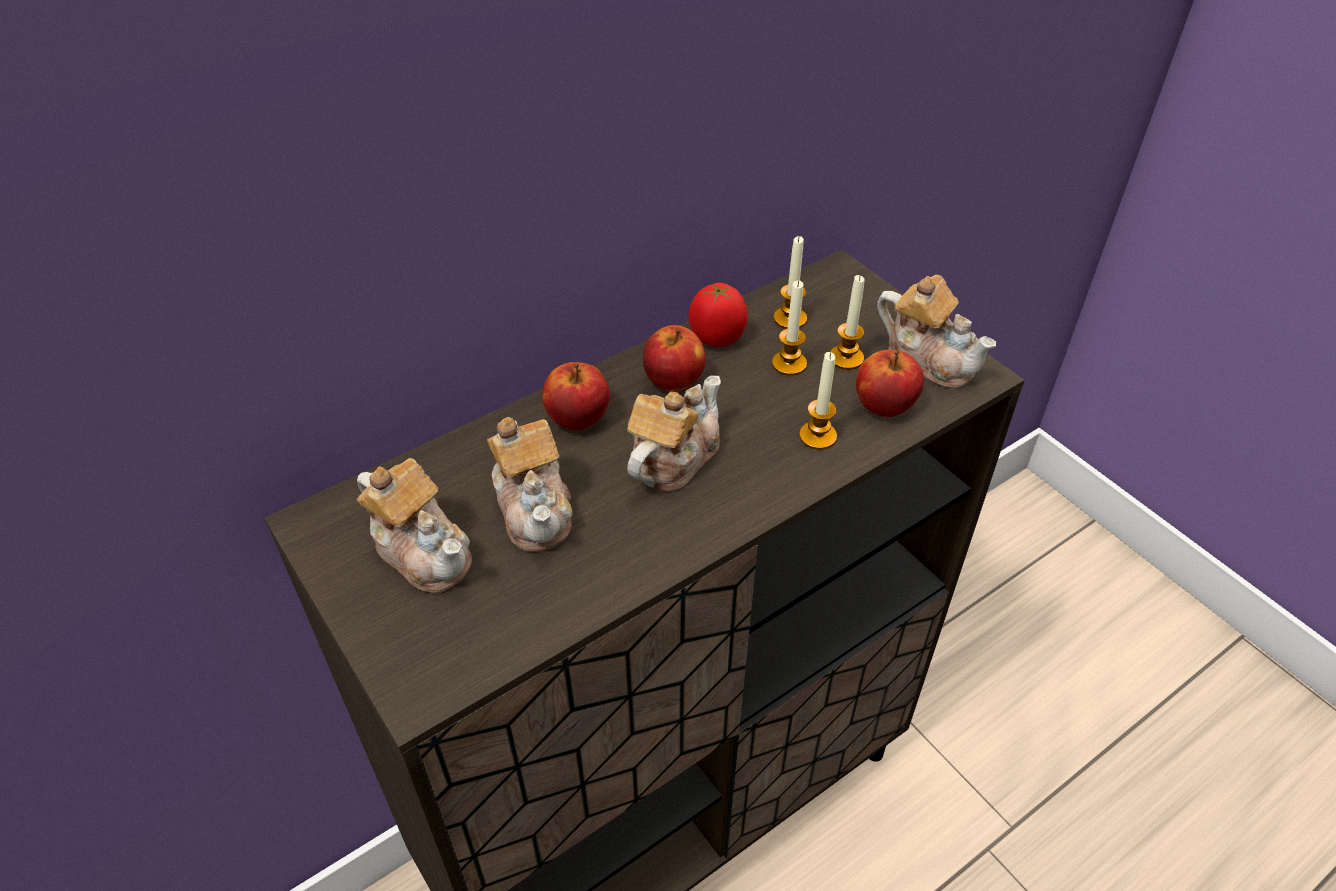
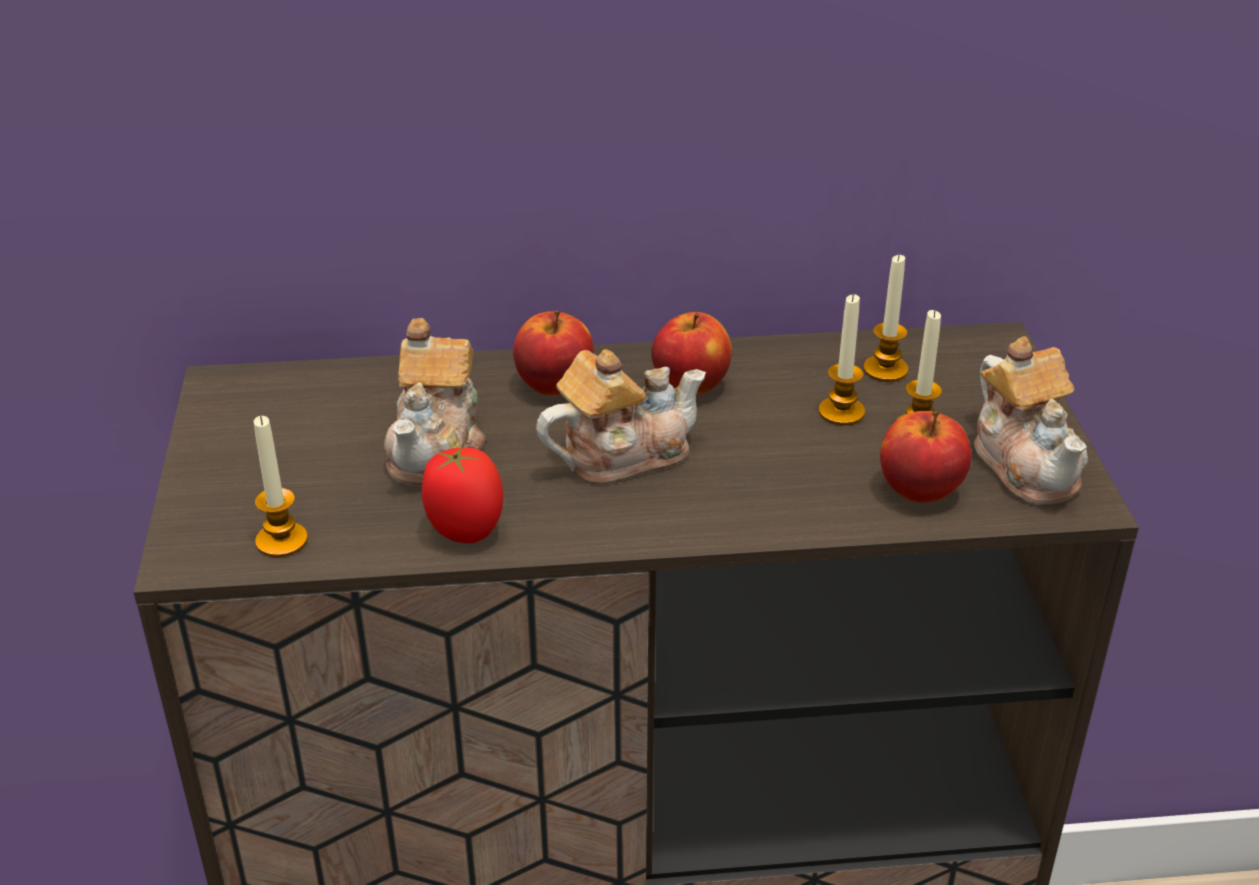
camera: 30 degrees right, 10 degrees down
teapot [356,458,472,593] -> none
tomato [688,283,748,347] -> tomato moved to [422,447,504,543]
candle [799,352,837,450] -> candle moved to [254,416,308,558]

